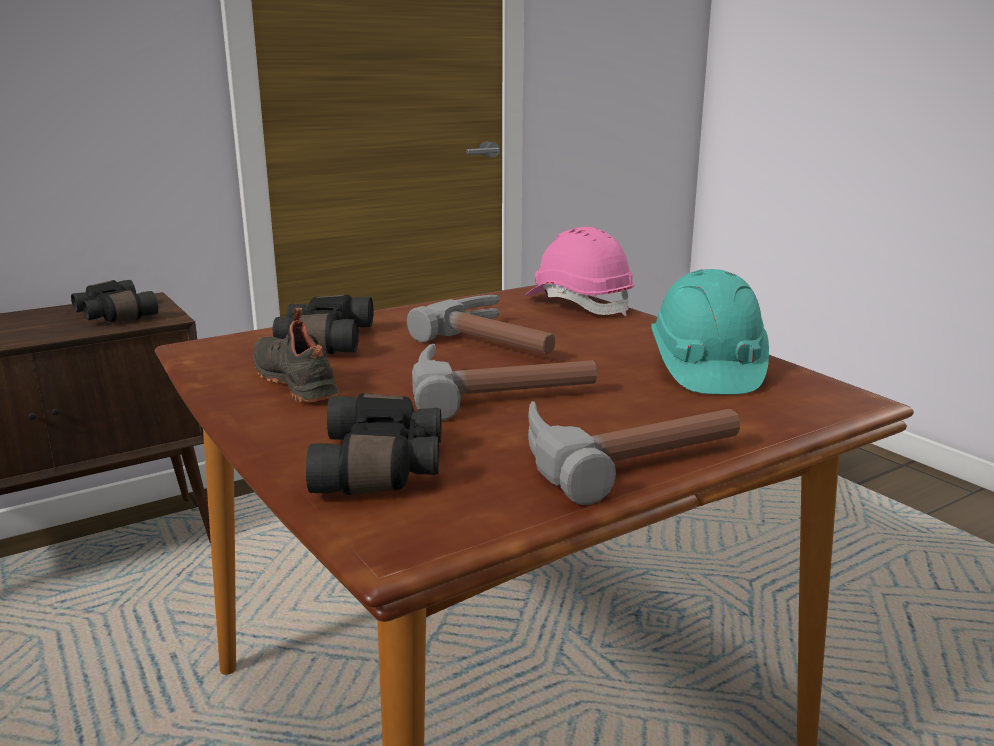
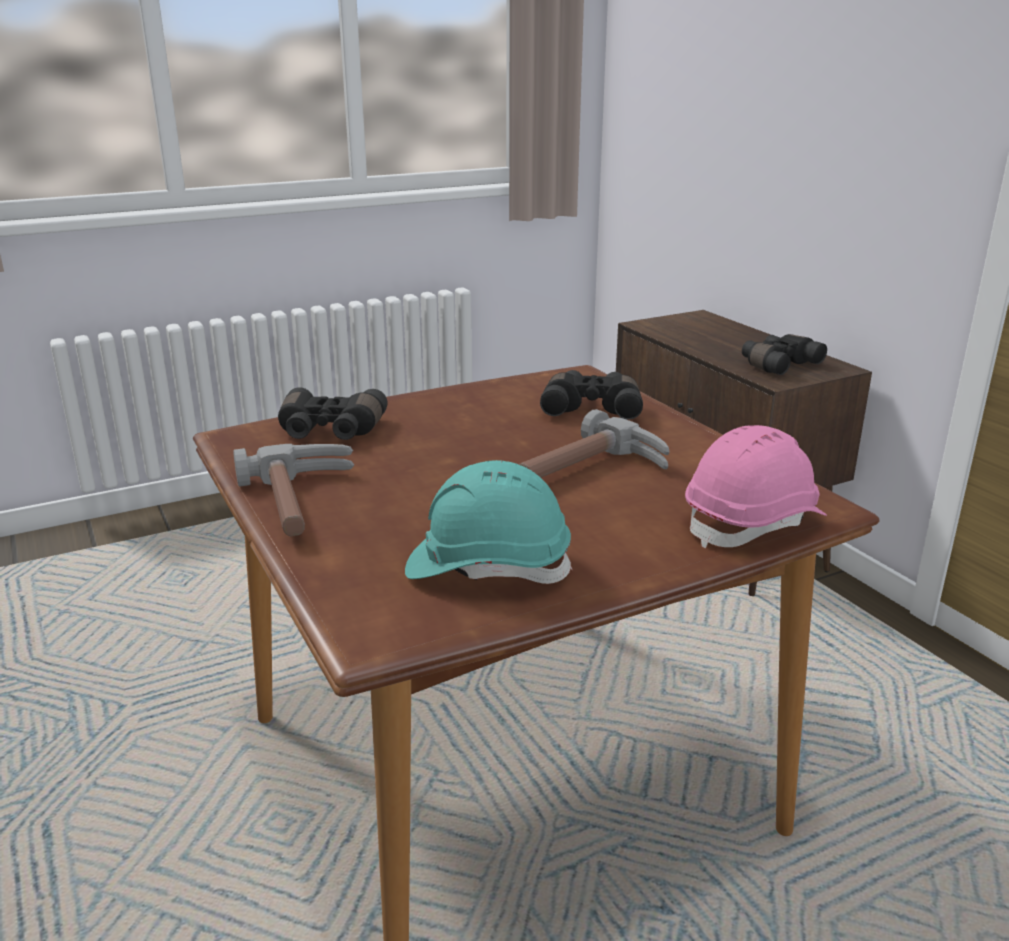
camera: 95 degrees right, 5 degrees up
black shoe [254,308,339,403] -> none
hammer [412,344,597,421] -> none

